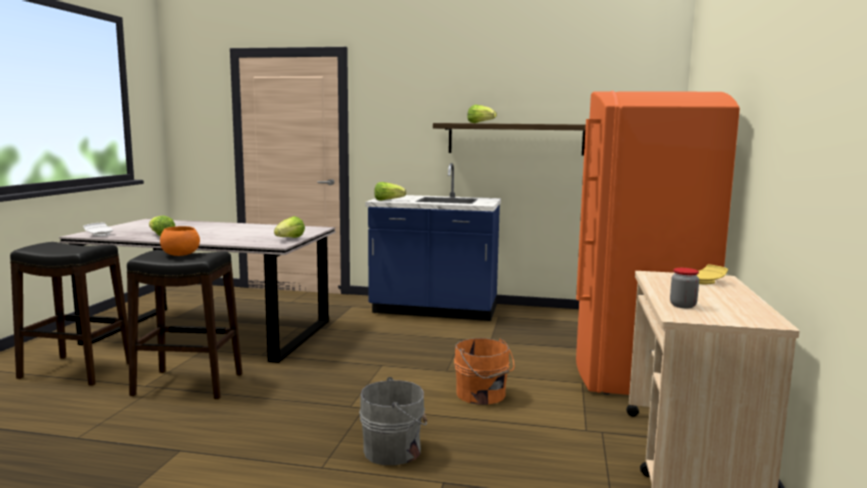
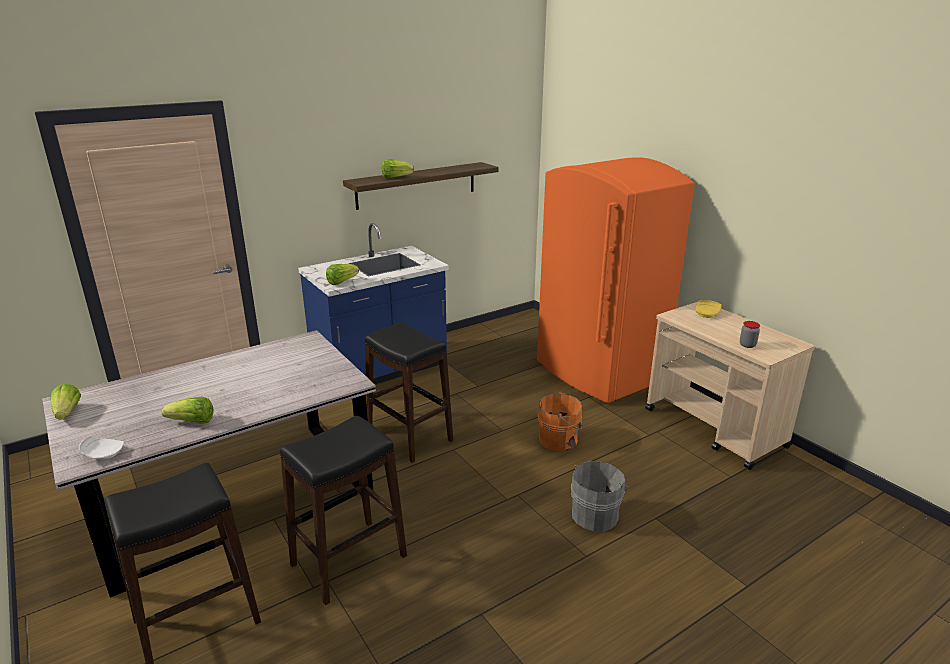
camera: 45 degrees left, 15 degrees up
orange bowl [160,226,200,256] -> none
lettuce [274,216,305,238] -> lettuce moved to [51,384,81,420]
none -> black stool [365,323,453,463]

